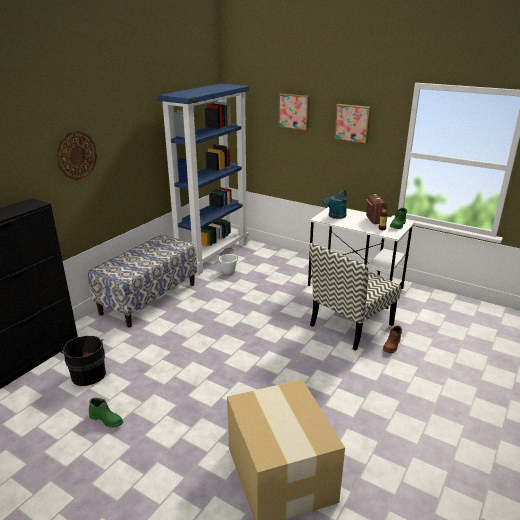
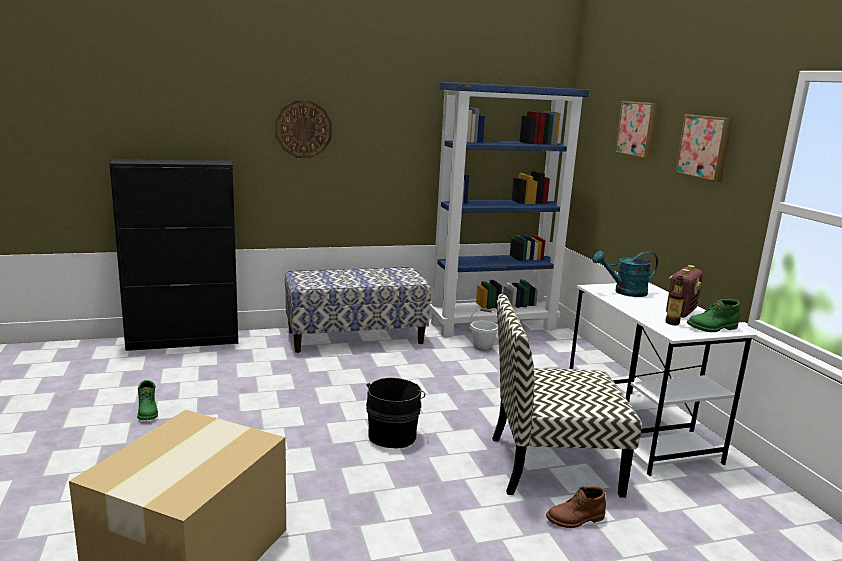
camera: 40 degrees right, 10 degrees down
black bucket [61,336,106,386] -> black bucket moved to [366,378,425,448]

